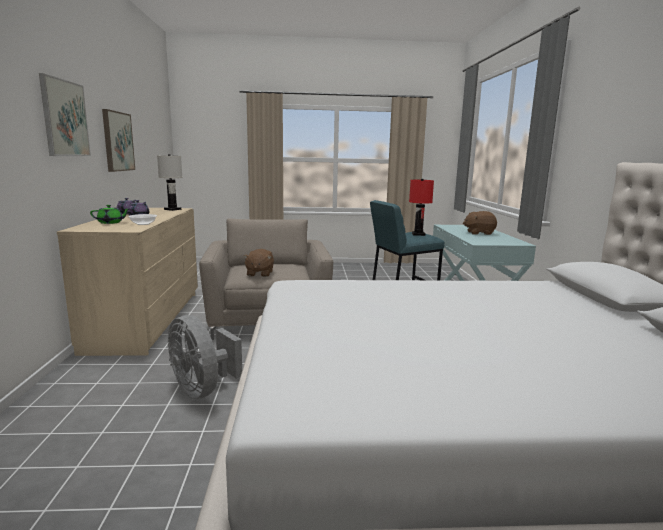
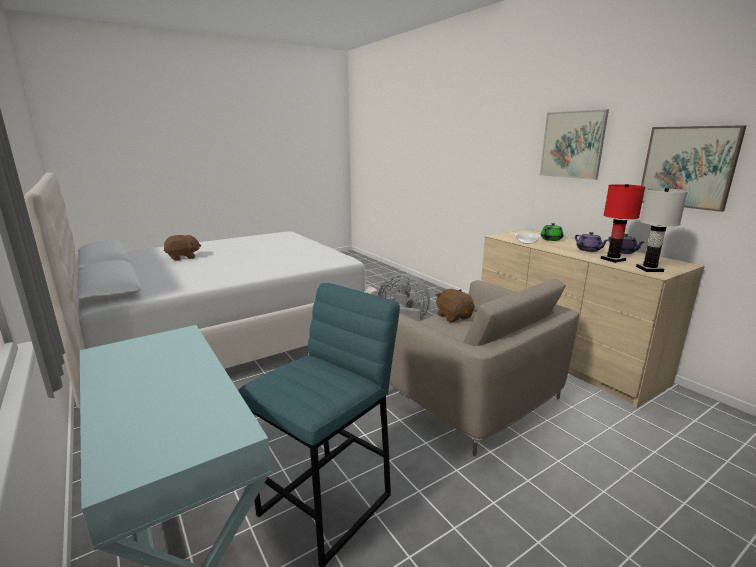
camera: 150 degrees right, 5 degrees up
red table lamp [409,179,434,236] -> red table lamp moved to [601,184,645,263]
brown plush toy [463,211,497,235] -> brown plush toy moved to [164,235,201,261]

